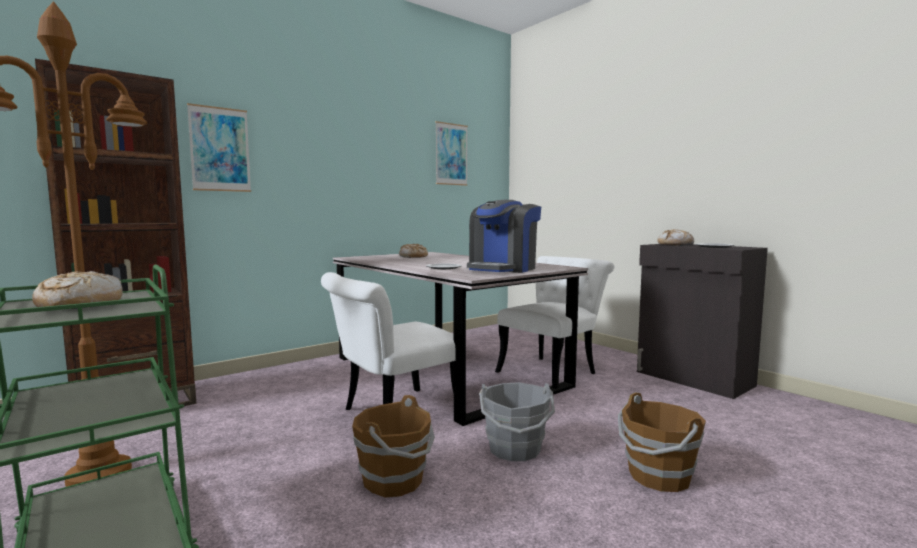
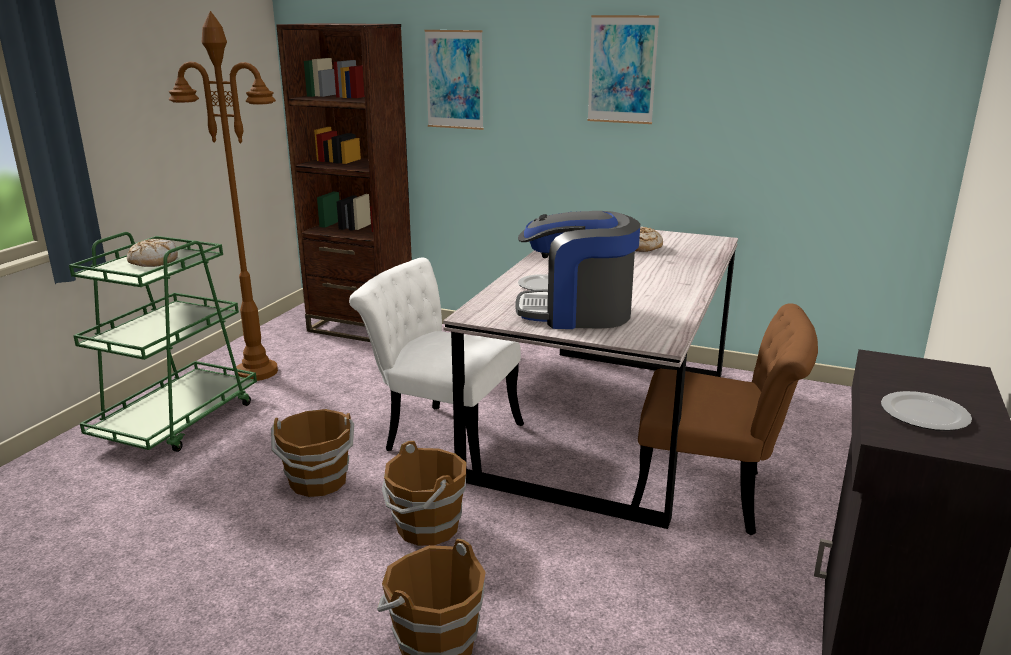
camera: 60 degrees right, 15 degrees up
picture [435,121,468,186] -> picture moved to [587,15,659,124]
grey bucket [479,382,555,461] -> brown bucket [382,441,466,546]
white chair [495,256,615,389] -> brown chair [629,303,818,535]
bread [657,229,694,245] -> none

